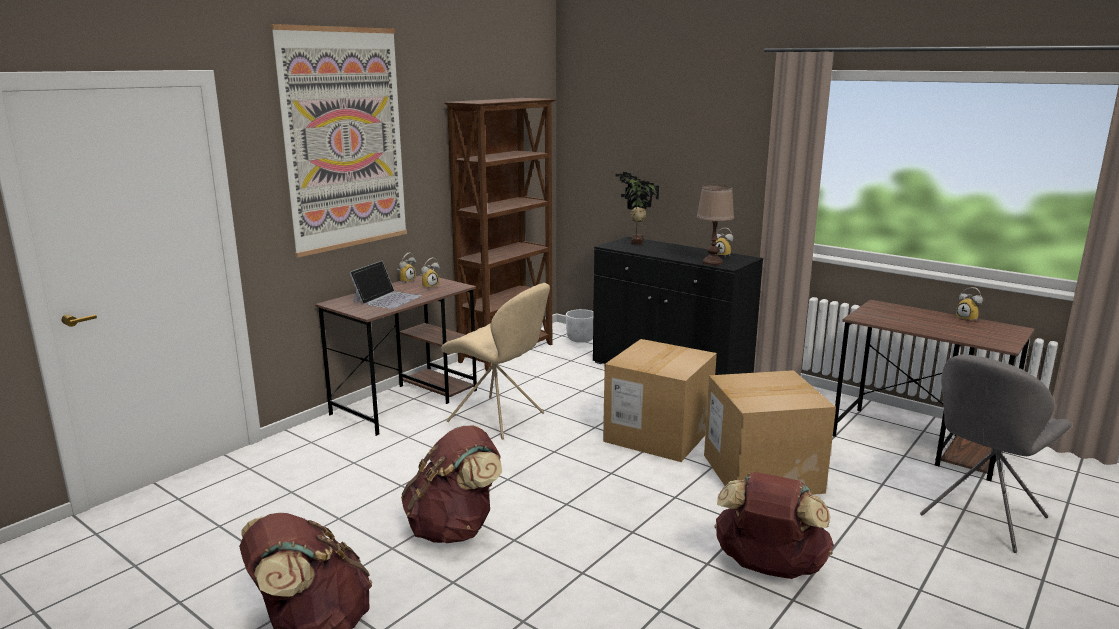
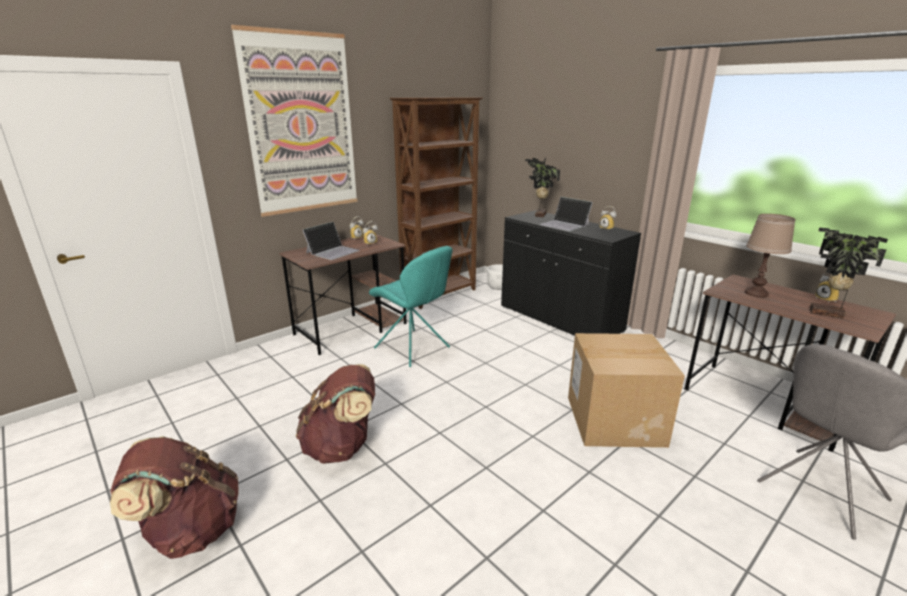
camera: 10 degrees right, 5 degrees up
beige chair [441,283,550,439] -> turquoise chair [369,246,453,367]
cardboard box [603,339,717,462] -> none
brown table lamp [697,185,734,265] -> brown table lamp moved to [745,214,796,298]
brown backpack [714,472,834,579] -> none
none -> laptop [540,197,593,231]
none -> potted plant [810,228,888,319]

